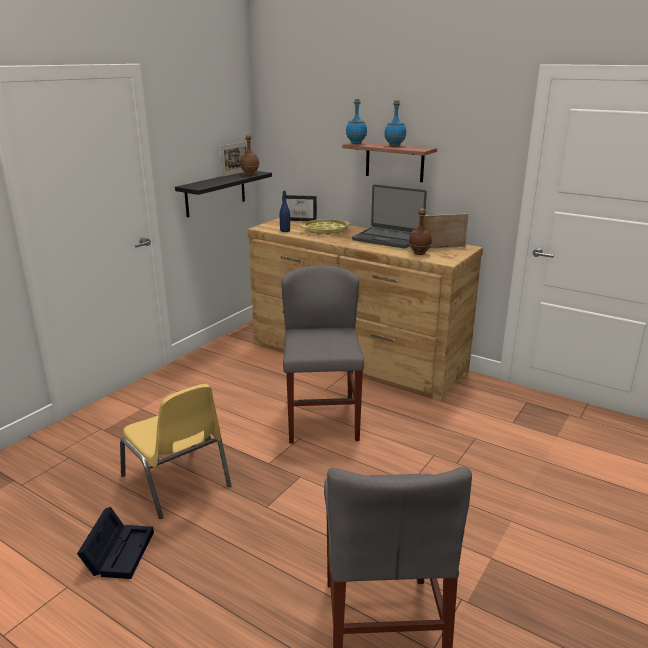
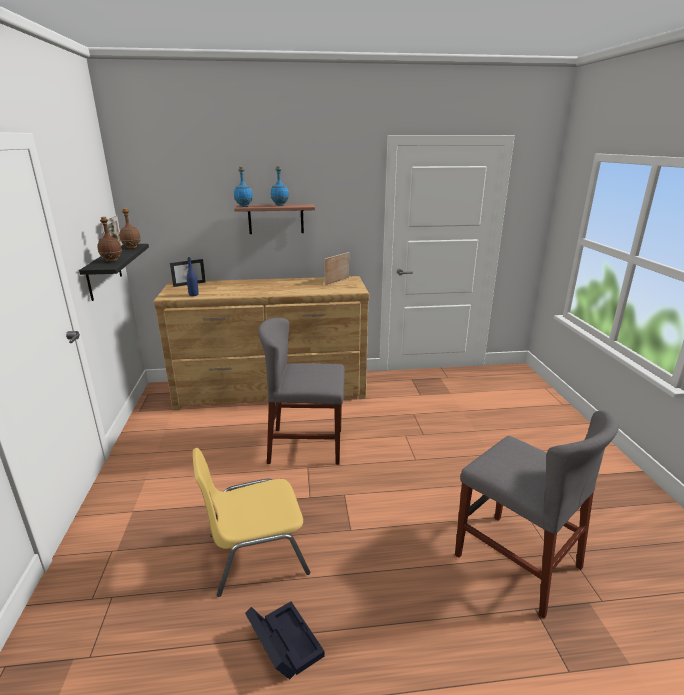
camera: 40 degrees left, 0 degrees up
yellow chair [120,384,232,519] -> yellow chair turned 150 degrees clockwise [193,448,310,597]
grey chair [281,266,364,444] -> grey chair turned 45 degrees counterclockwise [258,318,345,465]
yellow tray [301,219,350,235] -> none
laptop [352,185,427,248] -> none
brown bottle [409,209,432,255] -> brown bottle moved to [97,217,122,262]

